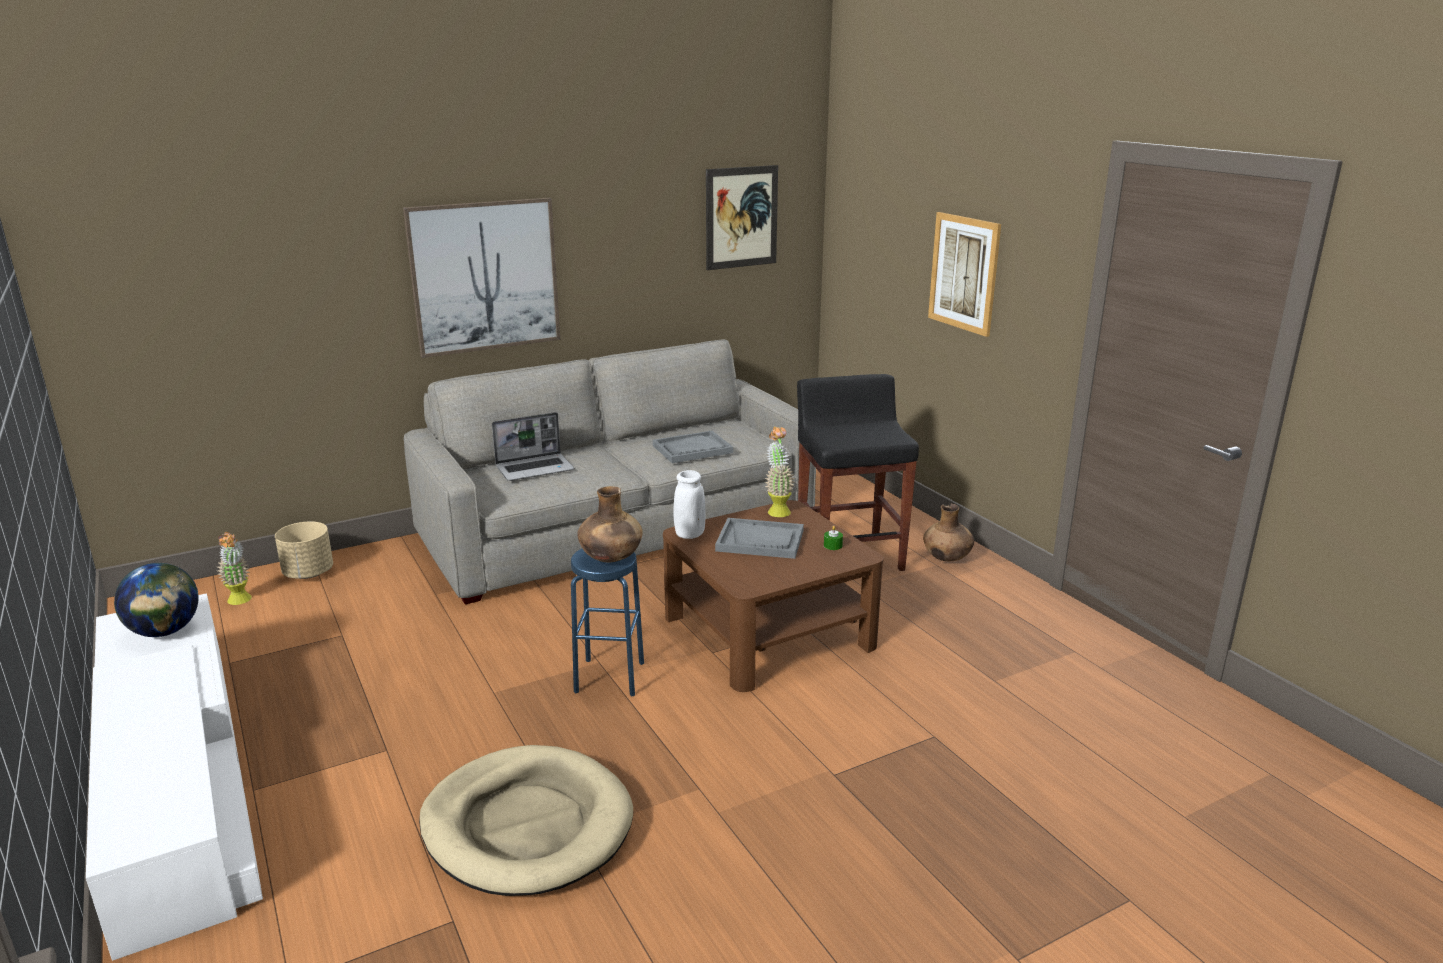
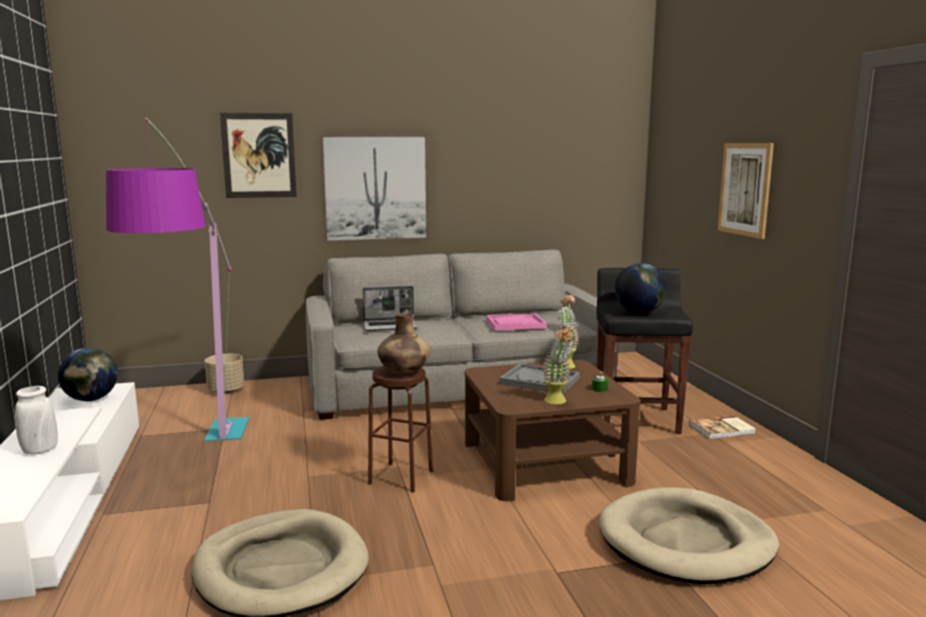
camera: 15 degrees right, 10 degrees down
potted plant [217,532,252,605] -> potted plant moved to [542,326,573,404]
blue stool [571,549,644,697] -> brown stool [368,366,433,492]
grey tray [653,431,733,463] -> pink tray [486,313,547,330]
white vase [673,470,705,539] -> white vase moved to [15,386,58,454]
picture [706,165,778,270] -> picture moved to [220,113,297,198]
brown vase [923,504,974,561] -> book [689,416,756,439]
none -> floor lamp [106,118,249,441]
none -> beige dog bed [599,487,779,584]
none -> globe [615,263,666,314]

